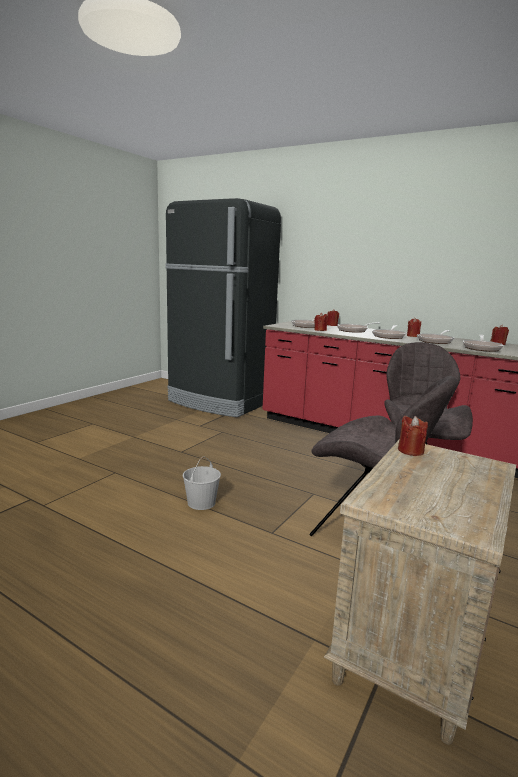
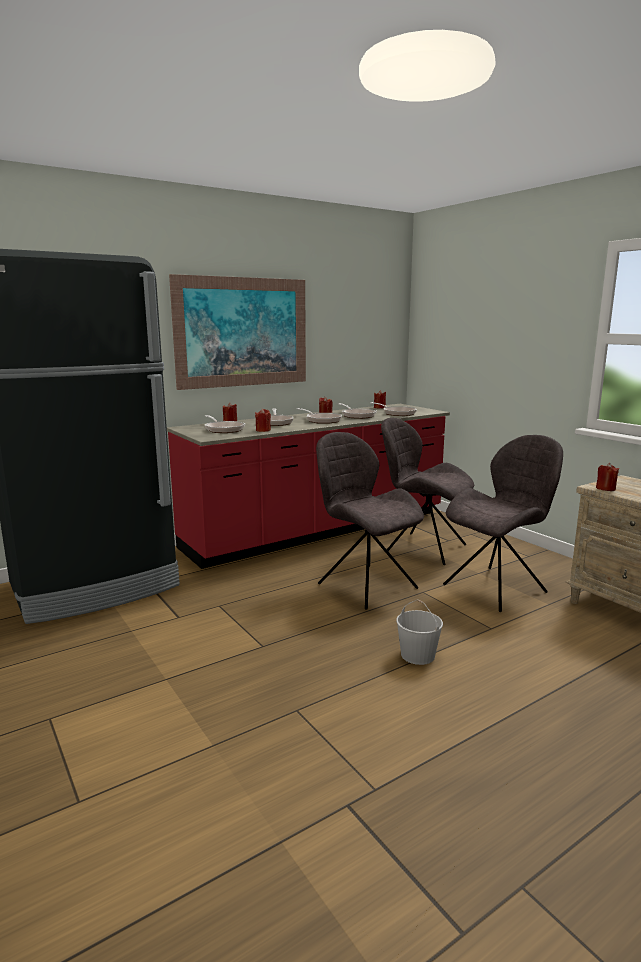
camera: 65 degrees left, 0 degrees up
none -> picture [169,274,306,390]
none -> grey chair [316,432,424,610]

